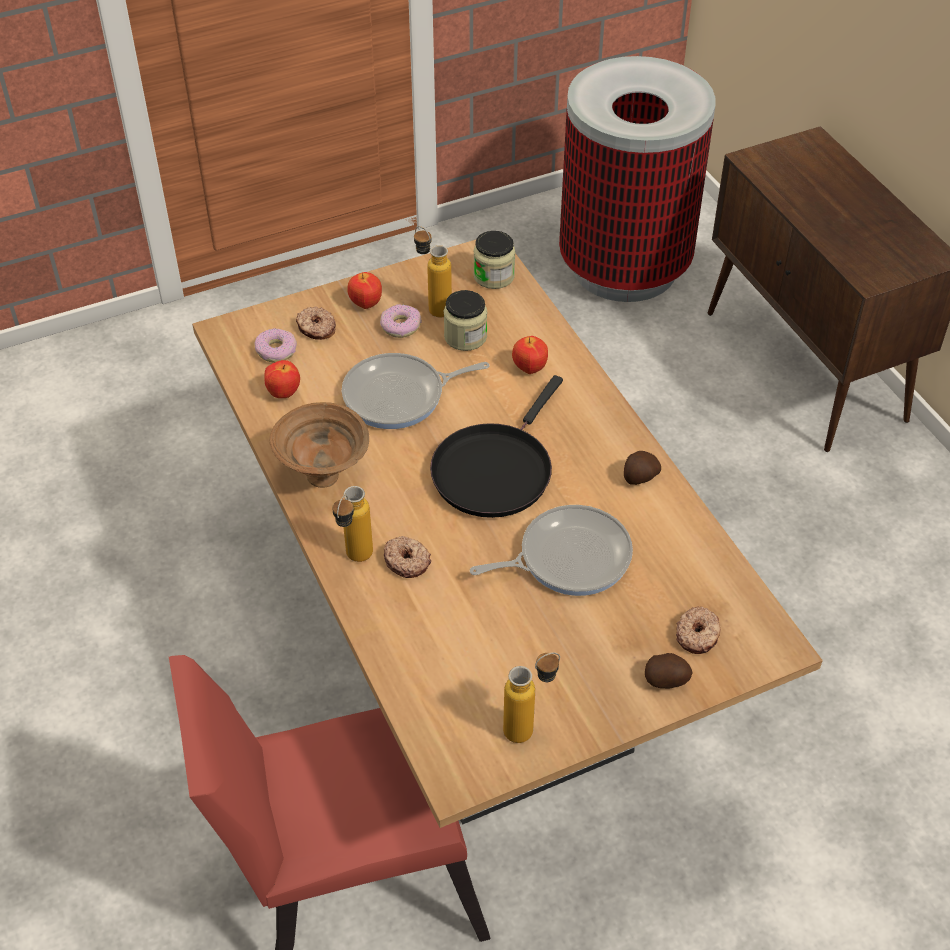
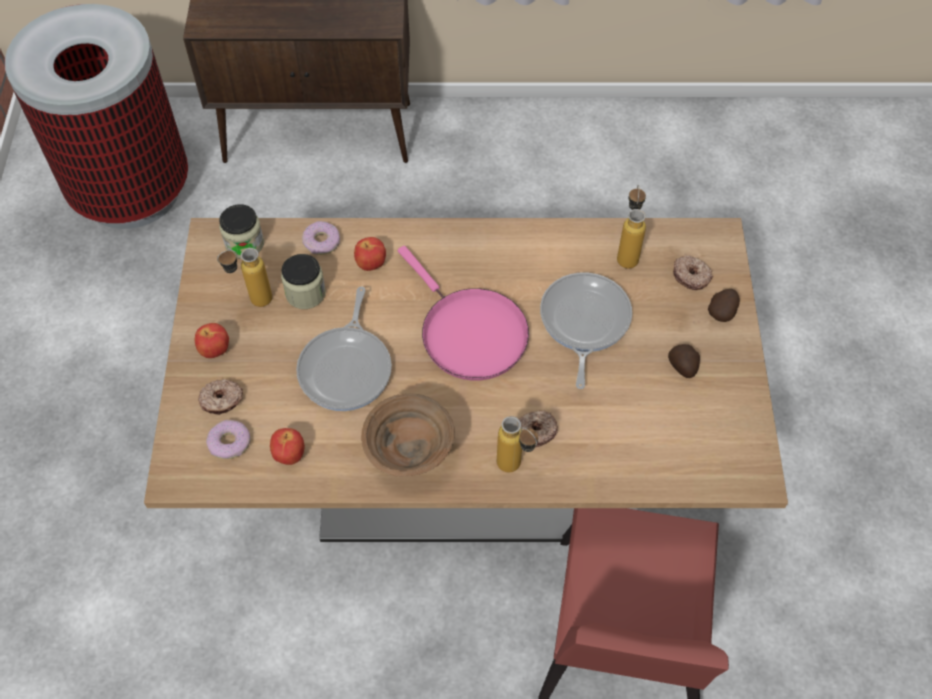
camera: 65 degrees left, 10 degrees up
donut [380,304,422,338] -> donut moved to [302,221,340,255]
black frying pan [430,375,563,518] -> pink frying pan [398,246,529,381]
bottle [503,653,560,743] -> bottle moved to [617,185,646,269]
potato [624,451,661,485] -> potato moved to [668,344,700,378]

